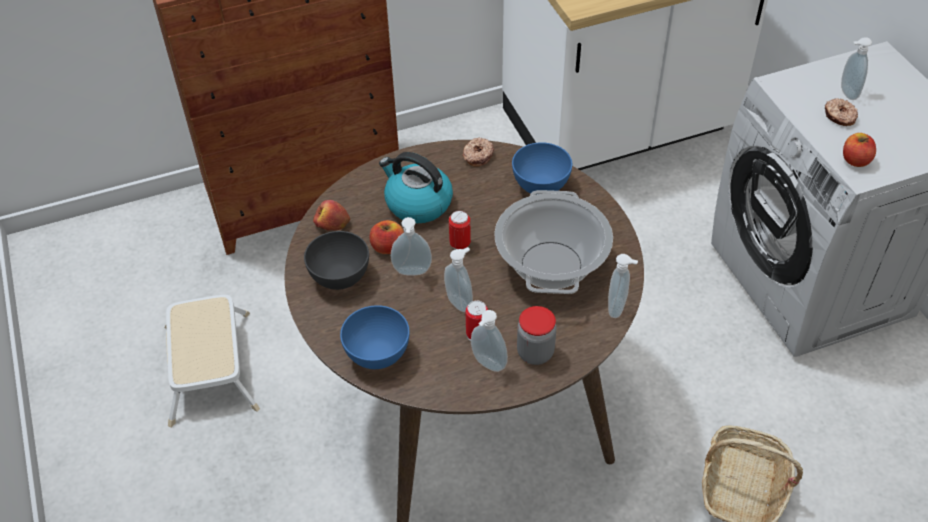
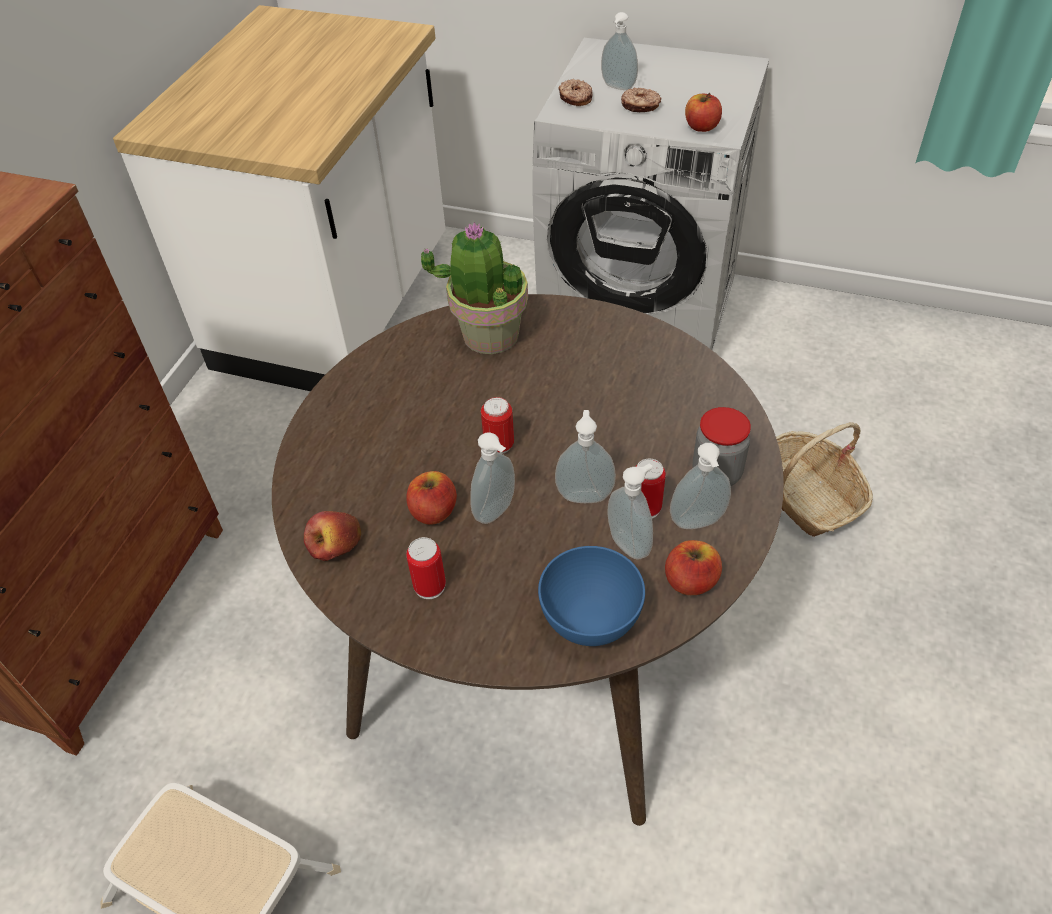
camera: 50 degrees left, 0 degrees up
grey bowl [304,231,369,290] -> can [406,537,446,599]
kettle [379,152,453,223] -> none
donut [462,137,494,167] -> donut moved to [558,79,593,106]
cooking pot [494,190,613,294] -> none
blue bowl [512,142,572,195] -> potted plant [420,222,528,354]
soap dispenser [608,254,638,318] -> soap dispenser moved to [608,463,653,560]
none -> apple [665,540,722,595]

